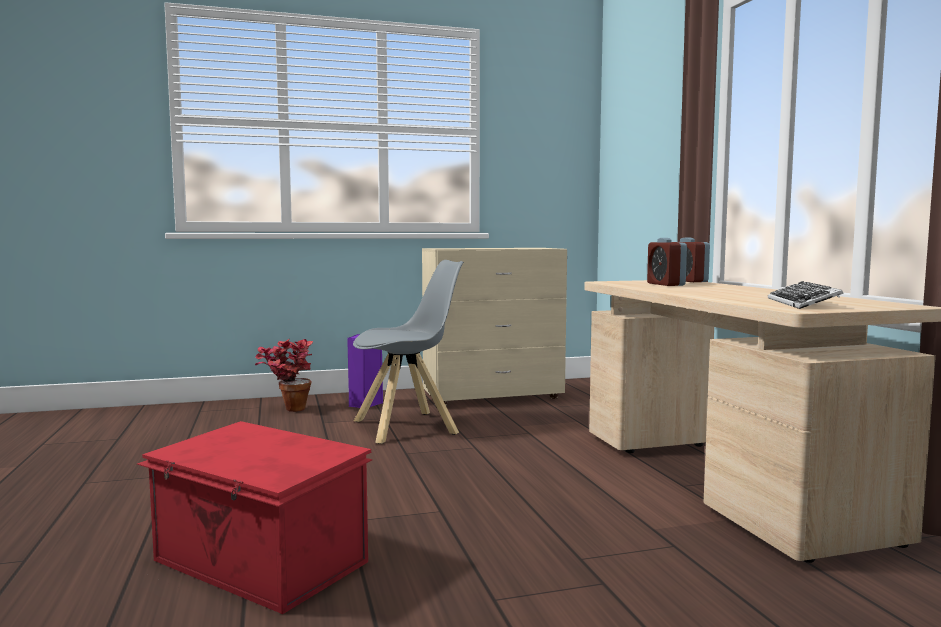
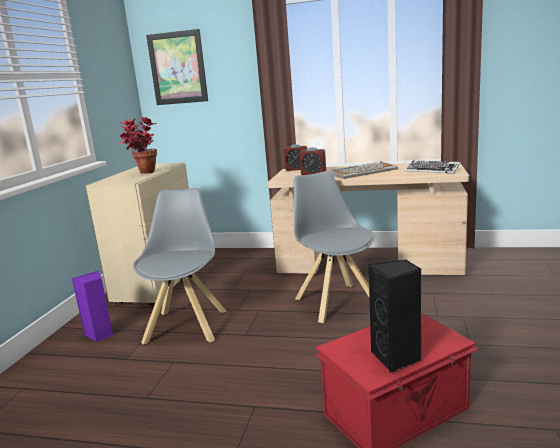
camera: 60 degrees left, 10 degrees up
potted plant [255,339,313,412] -> potted plant moved to [119,117,157,174]
none -> picture [146,29,208,105]
none -> grey chair [294,171,374,323]
none -> keyboard [329,161,398,179]
none -> black speaker [368,260,421,373]

